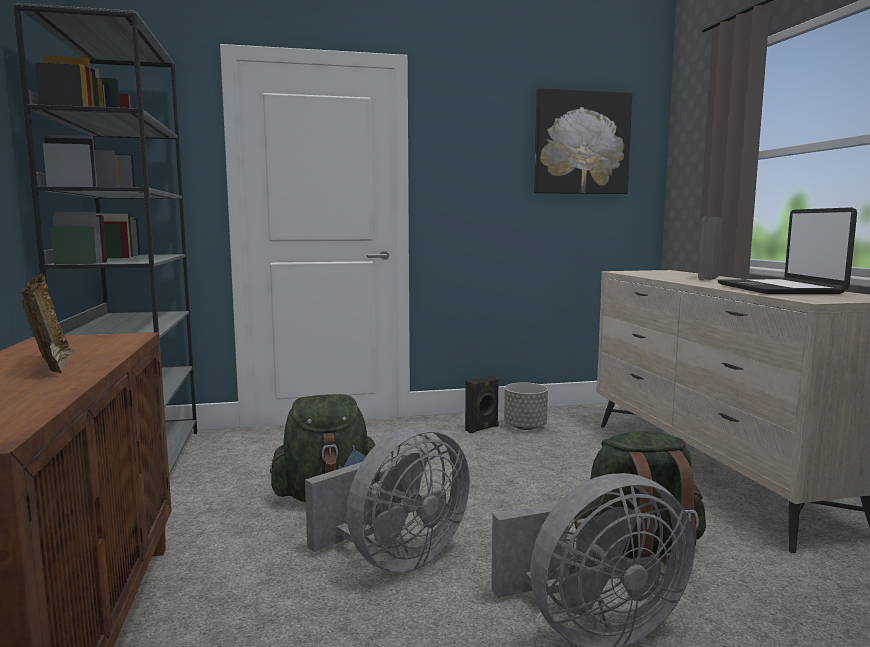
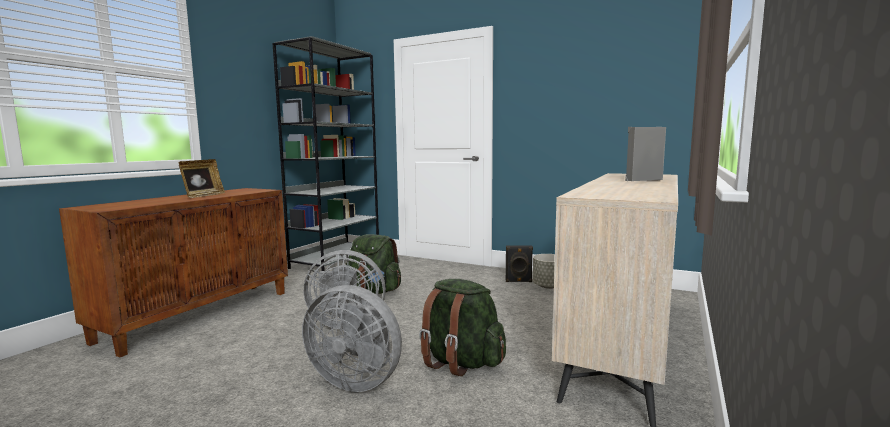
camera: 40 degrees right, 0 degrees up
picture [534,88,632,194] -> none
laptop [718,207,857,294] -> none

